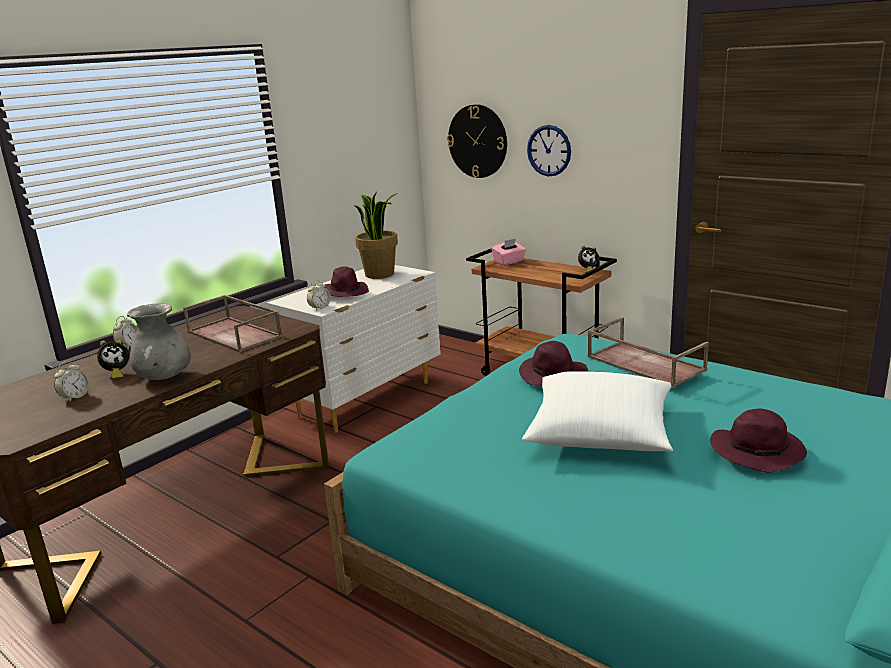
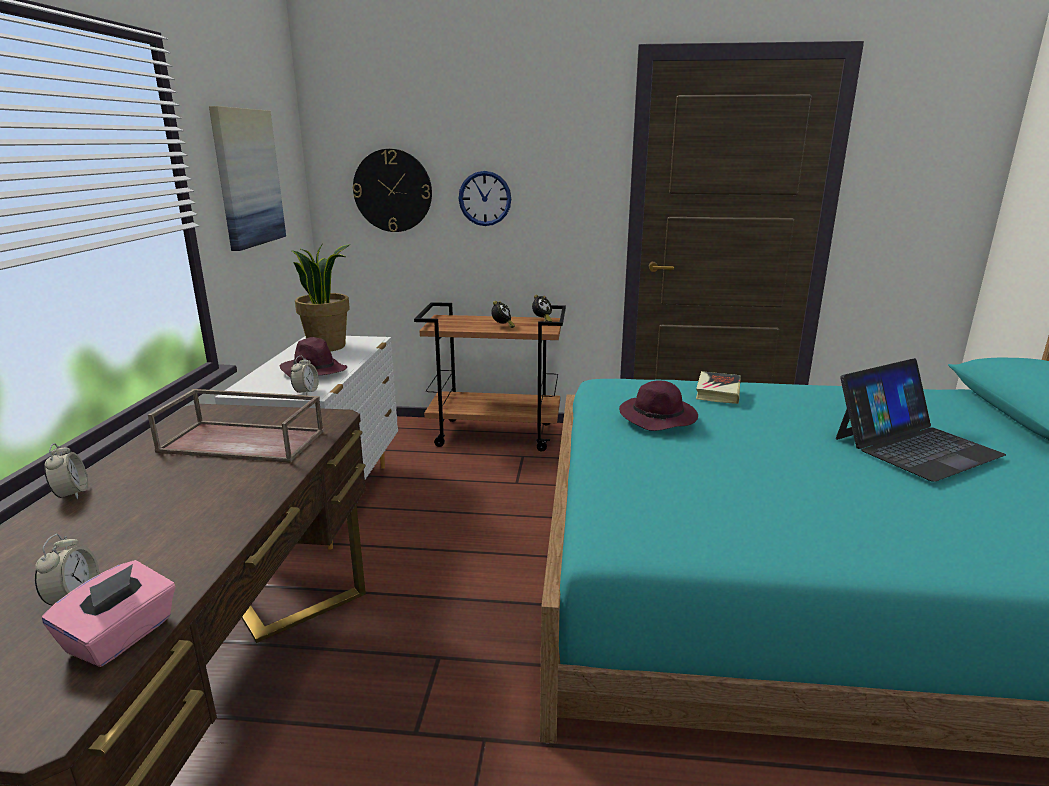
camera: 35 degrees left, 0 degrees up
alarm clock [97,340,129,379] -> alarm clock moved to [491,301,515,328]
grey vase [127,303,191,380] -> none
pink tissue box [491,239,526,265] -> pink tissue box moved to [42,560,176,667]
white pillow [522,371,673,452] -> none
brown tray [587,317,709,388] -> book [696,371,741,404]
purple hat [710,409,807,472] -> laptop [836,358,1006,482]
none -> picture [209,106,286,251]

